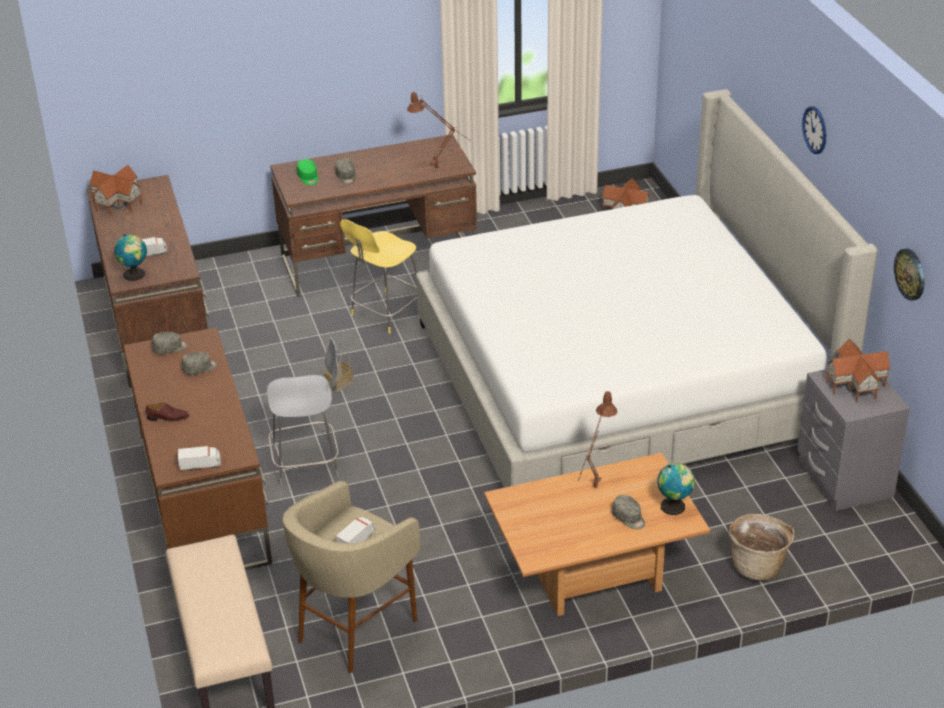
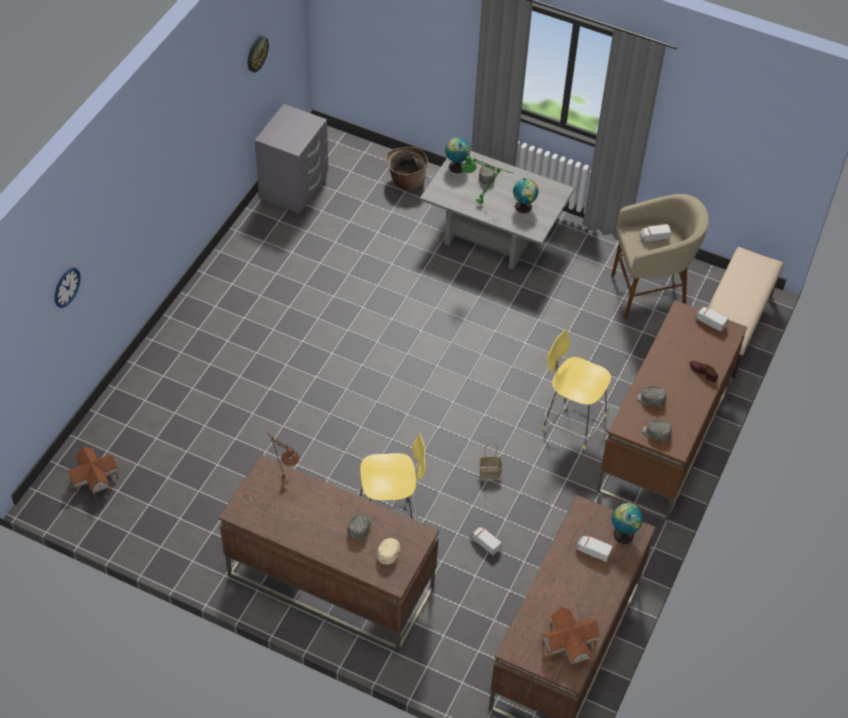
camera: 140 degrees left, 15 degrees up
grey stool [267,337,339,486] -> yellow stool [542,329,611,450]
green cap [297,159,318,185] -> beige cap [377,538,400,564]
bed [416,89,878,488] -> none
brown coffee table [484,453,710,616] -> grey coffee table [420,151,575,270]
brown table lamp [578,391,617,488] -> green table lamp [462,155,512,203]
wall clock [802,106,826,154] -> wall clock moved to [55,268,81,308]
toy house [826,339,891,403] -> none
none -> toy truck [471,527,502,555]
none -> globe [513,178,539,213]

